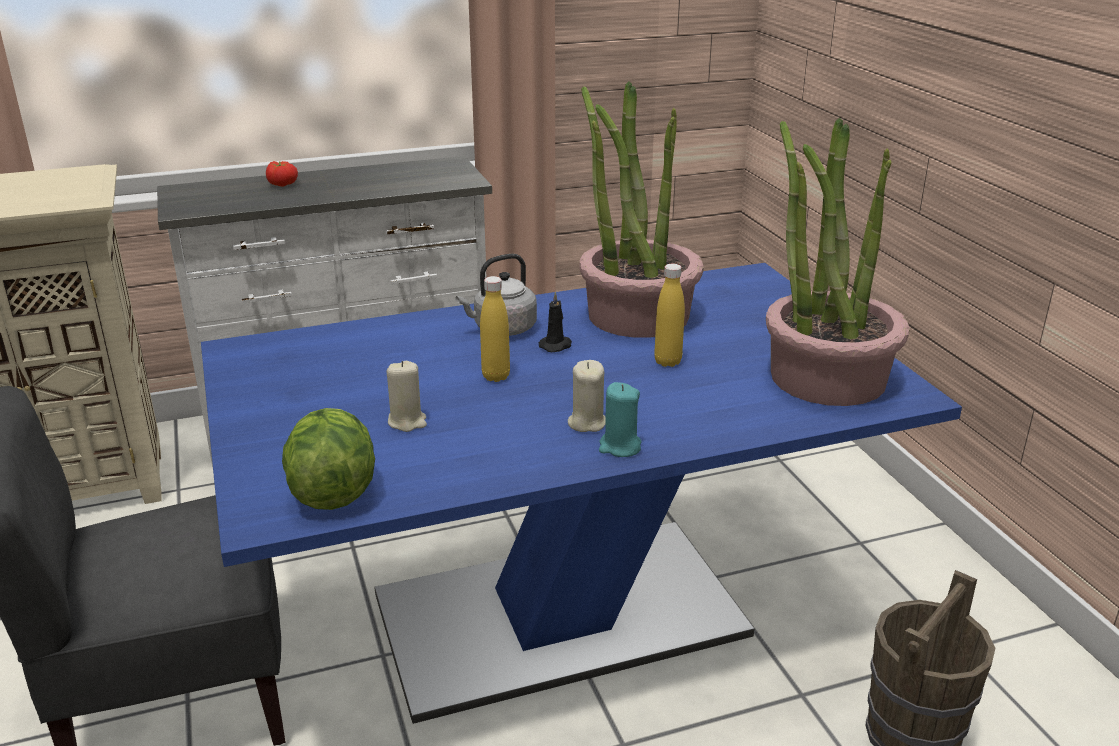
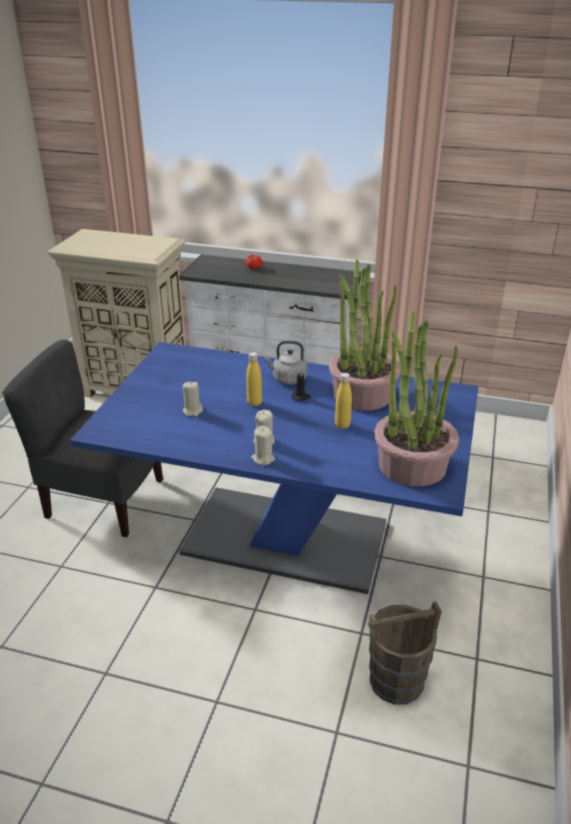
camera: 35 degrees right, 5 degrees up
lettuce [282,408,375,510] -> none
turquoise candle [599,382,641,457] -> beige candle [251,426,275,465]

